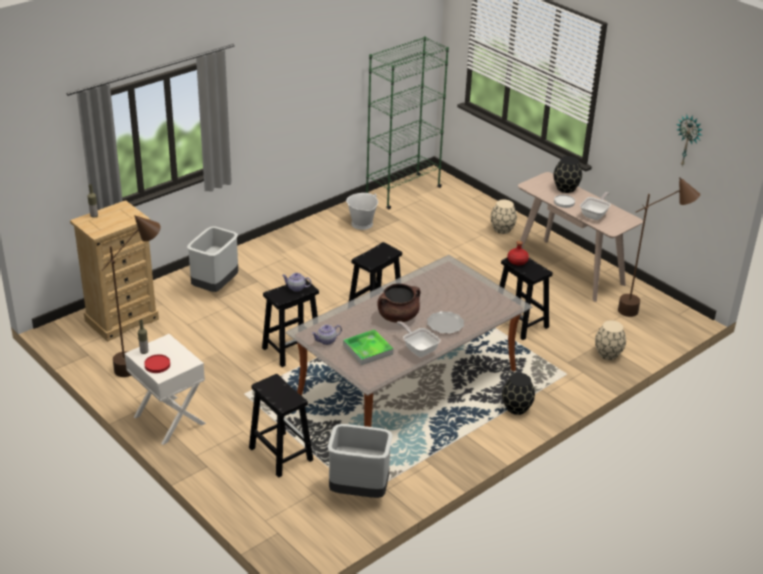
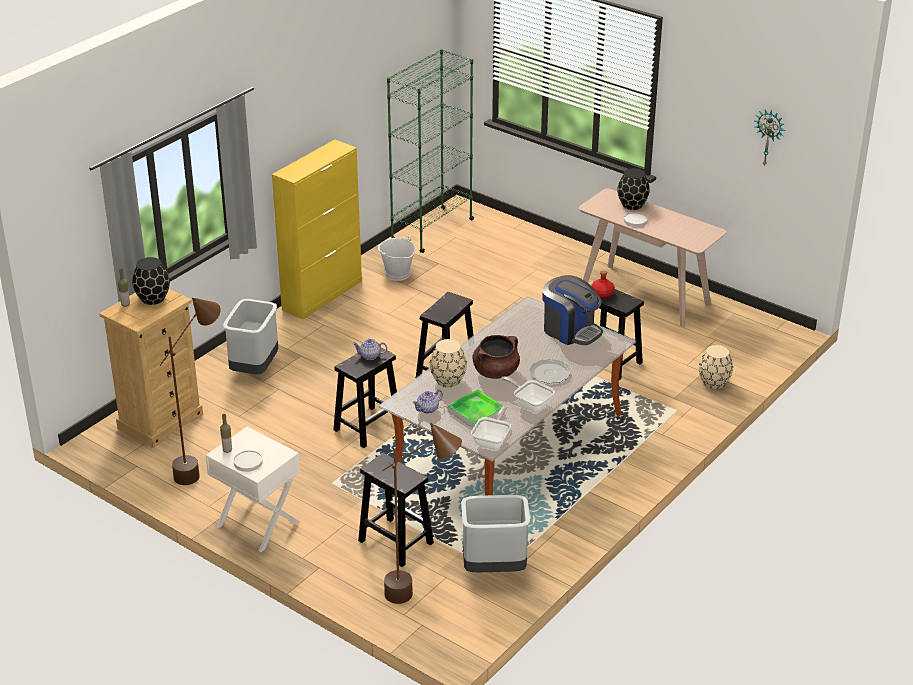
camera: 10 degrees left, 0 degrees up
red plate [144,354,170,373] -> white plate [234,450,263,472]
beige vase [490,200,517,234] -> beige vase moved to [430,339,467,387]
black vase [502,373,535,415] -> black vase moved to [132,257,170,305]
frying pan [580,192,611,220] -> frying pan moved to [471,406,511,449]
brown floor lamp [618,177,700,317] -> brown floor lamp moved to [382,423,462,604]
none -> yellow cabinet [272,140,362,320]
none -> coffee machine [543,275,603,345]

